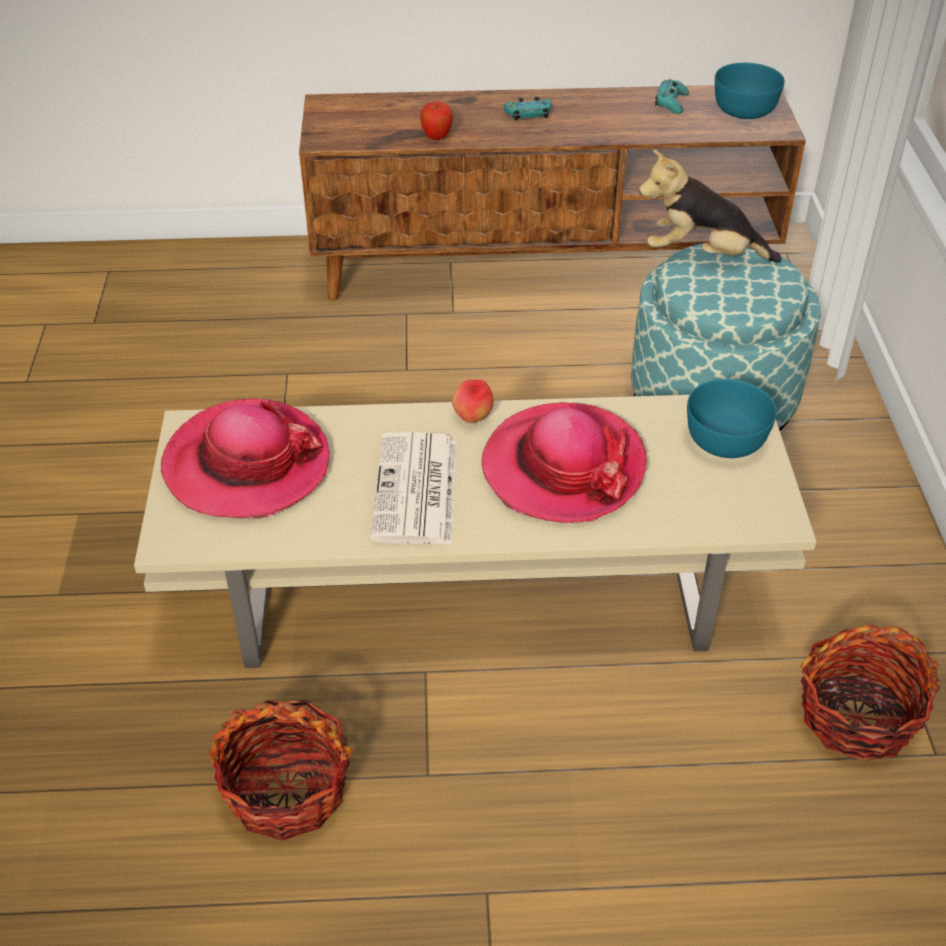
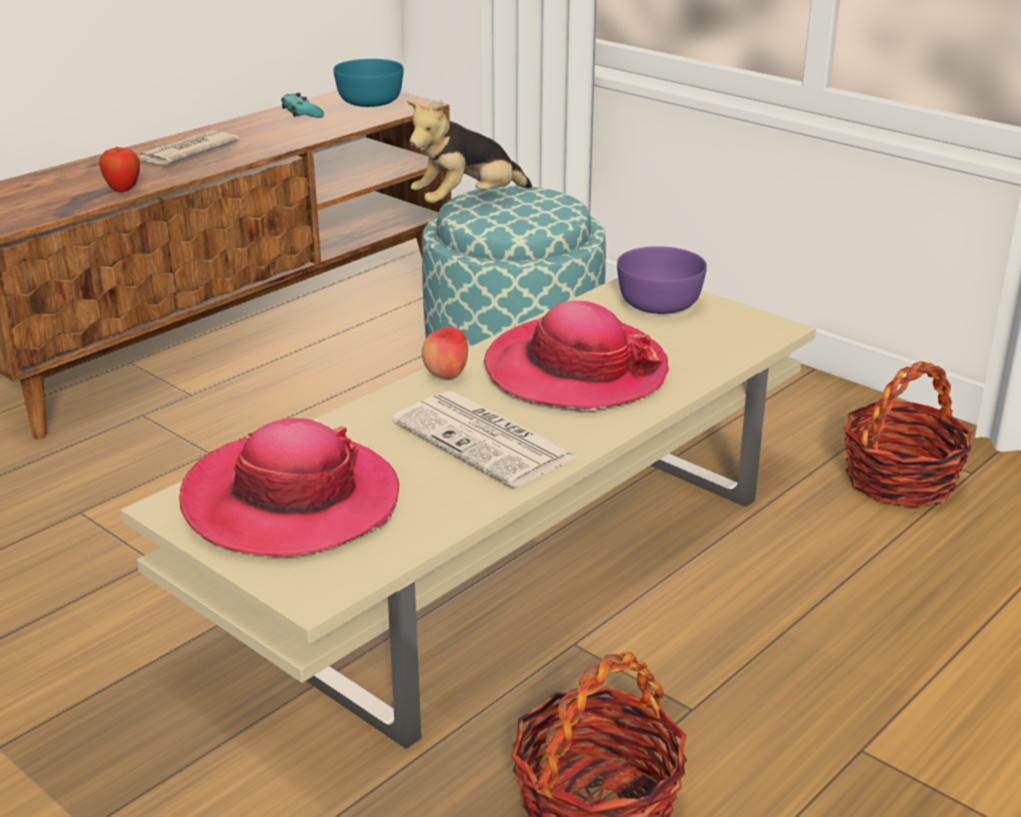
camera: 45 degrees left, 15 degrees down
turquoise game controller [504,97,551,120] -> newspaper [139,130,239,165]
turquoise bowl [687,379,777,458] -> purple bowl [617,246,707,314]

